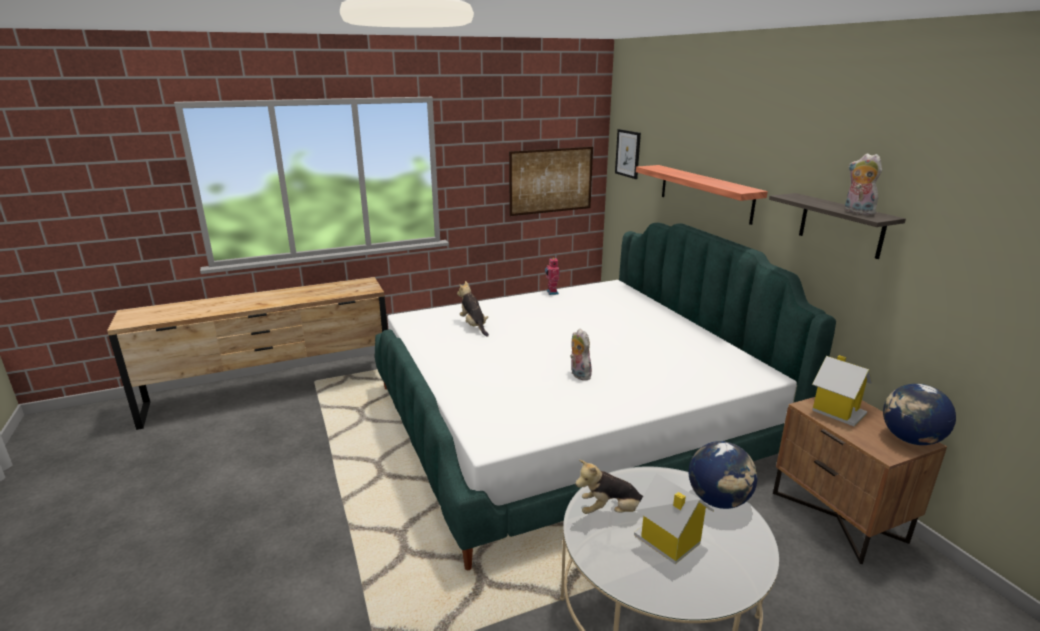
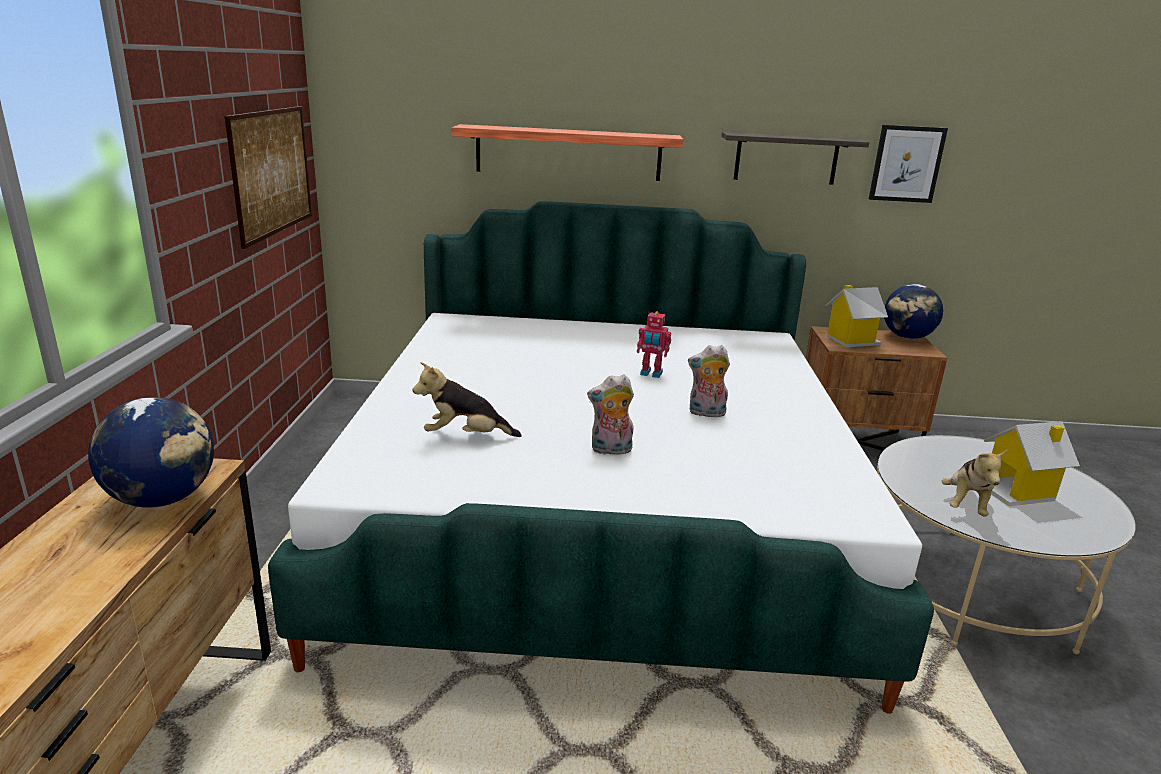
camera: 65 degrees left, 0 degrees up
toy robot [545,258,559,295] -> toy robot moved to [637,311,671,378]
picture [615,129,641,179] -> picture moved to [869,125,948,203]
globe [689,441,758,509] -> globe moved to [88,397,214,508]
plush toy [845,153,882,215] -> plush toy moved to [587,374,634,455]

